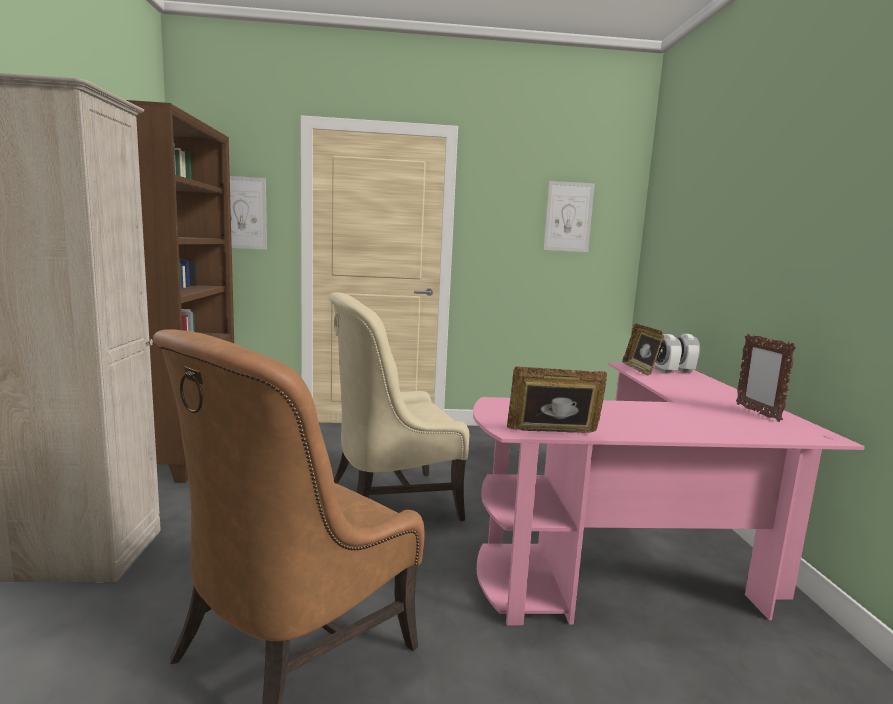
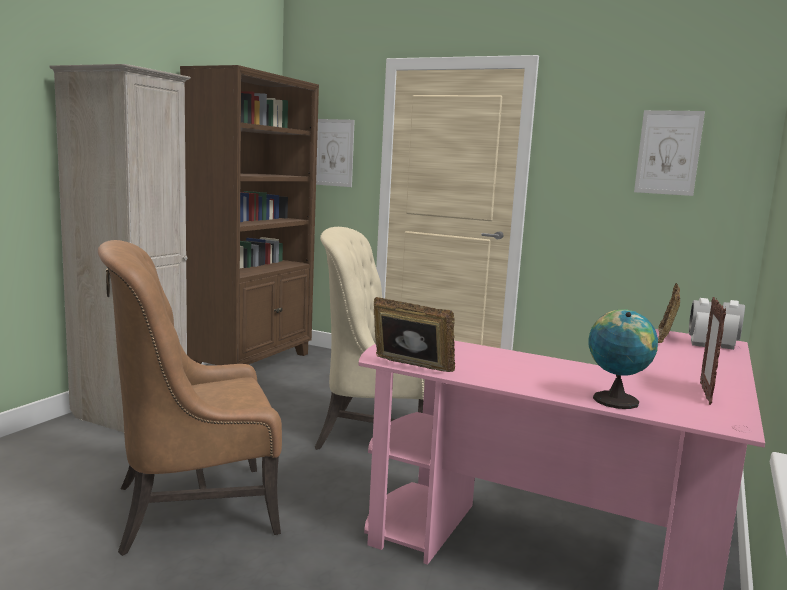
camera: 30 degrees right, 0 degrees up
none -> globe [588,309,658,409]

